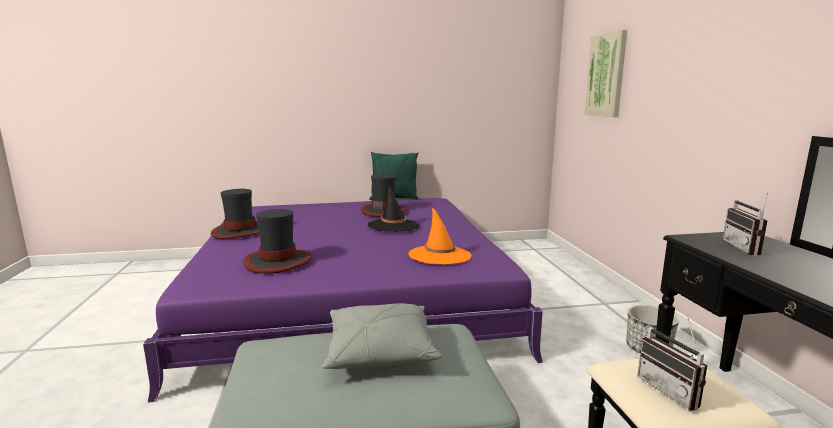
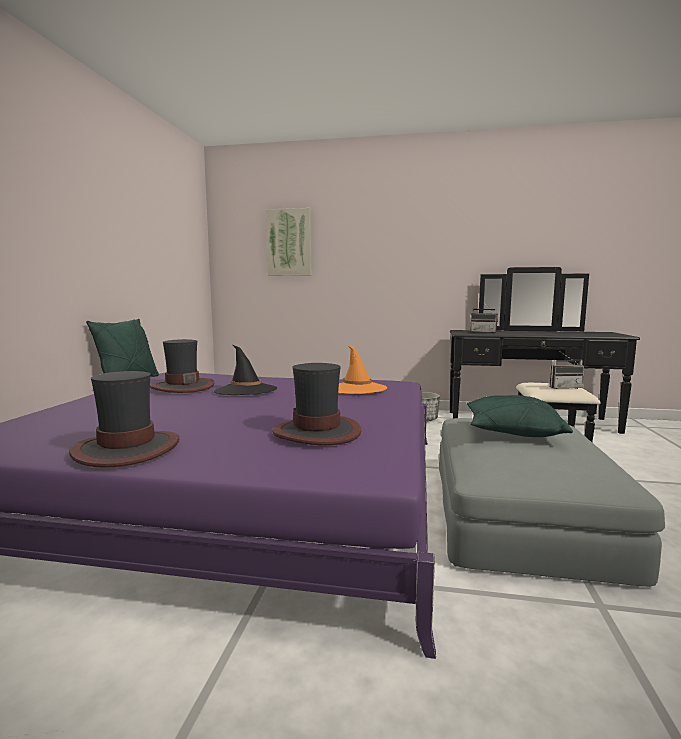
camera: 70 degrees left, 5 degrees down
grey pillow [322,303,442,370] -> green pillow [467,395,573,437]

